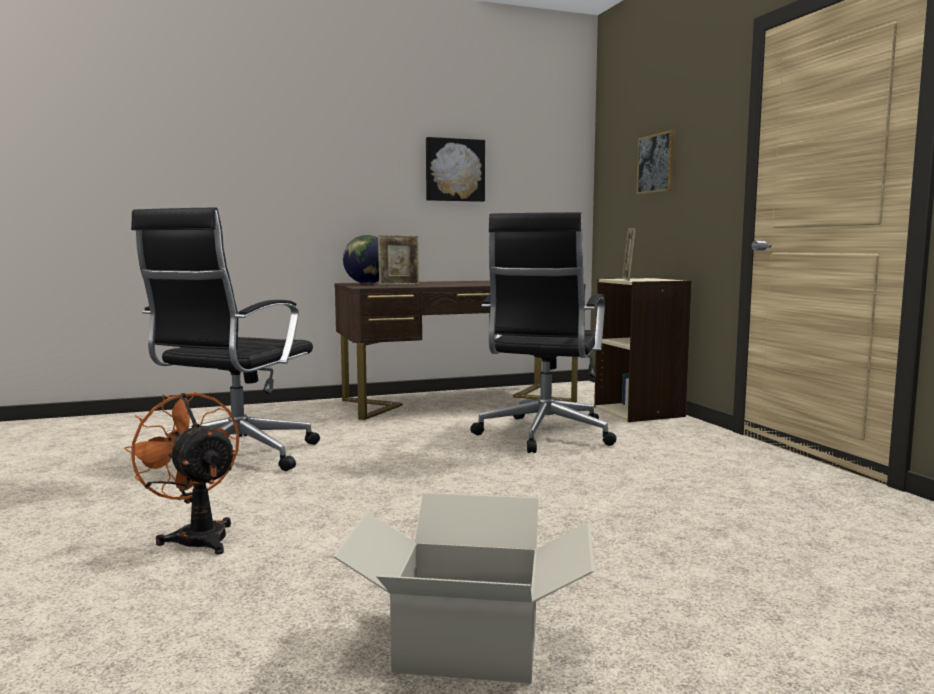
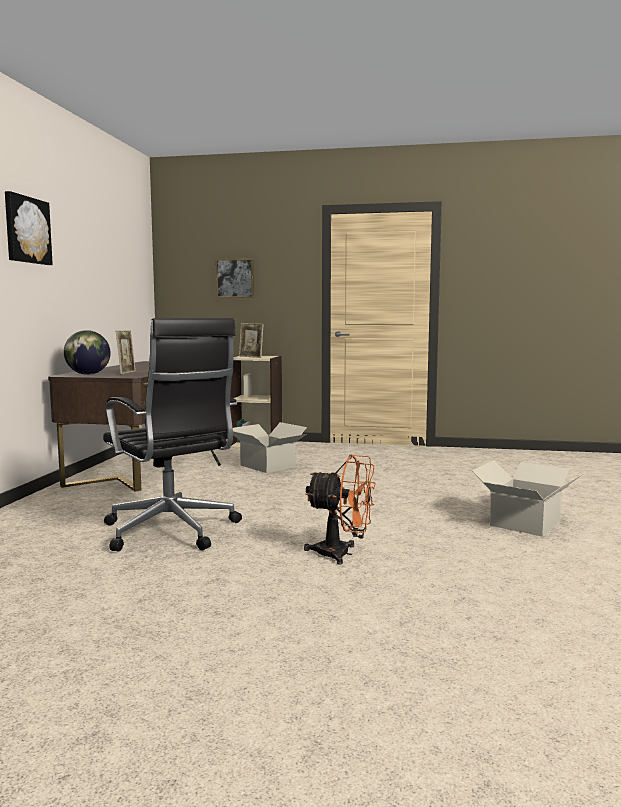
camera: 60 degrees left, 0 degrees up
orange fan [124,392,239,555] -> orange fan turned 150 degrees counterclockwise [304,455,376,565]
picture [426,137,485,202] -> picture moved to [5,191,53,265]
black office chair [470,212,617,453] -> cardboard box [233,422,307,473]

